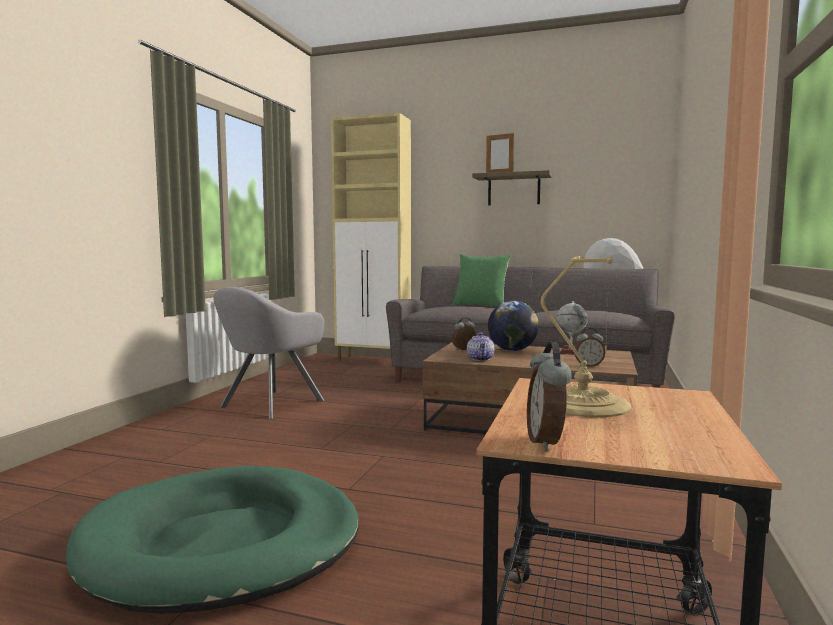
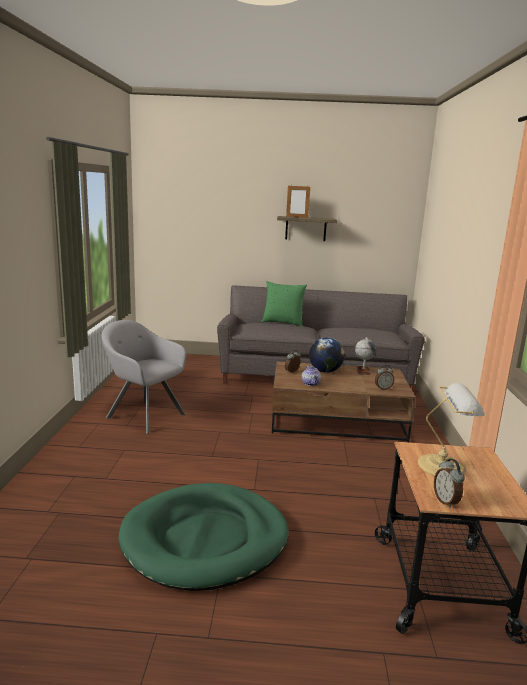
camera: 15 degrees left, 10 degrees up
grey armchair [213,287,324,419] -> grey armchair turned 105 degrees clockwise [101,320,186,434]
beige cabinet [331,113,411,361] -> none

